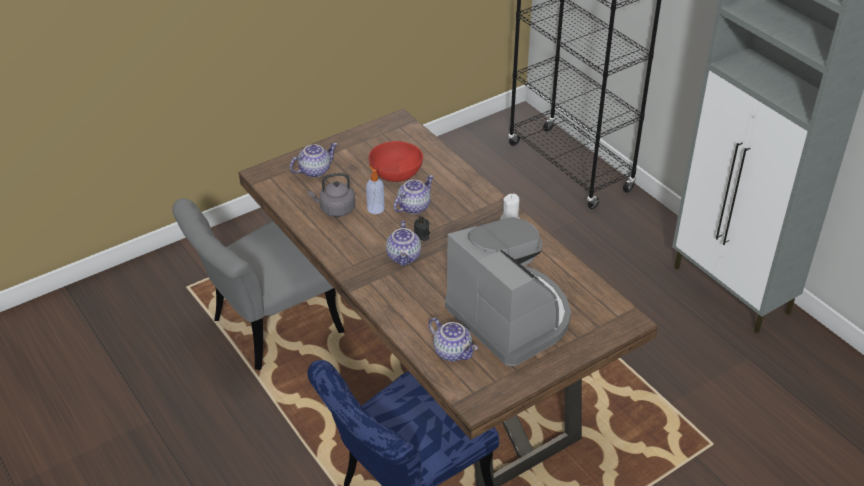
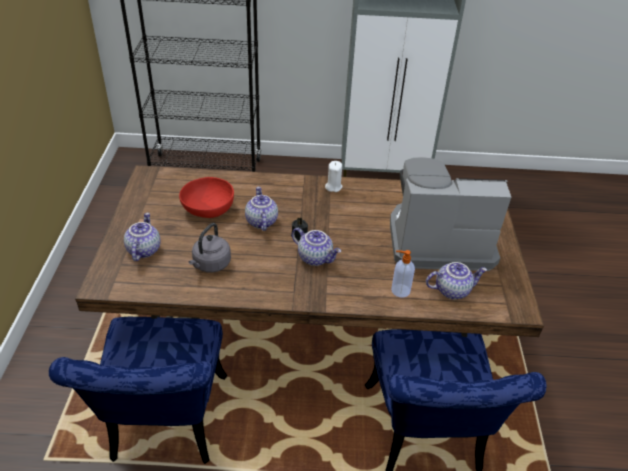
camera: 55 degrees left, 0 degrees up
grey chair [172,198,345,370] -> blue chair [49,317,227,464]
soap dispenser [366,165,385,214] -> soap dispenser moved to [391,250,415,297]

